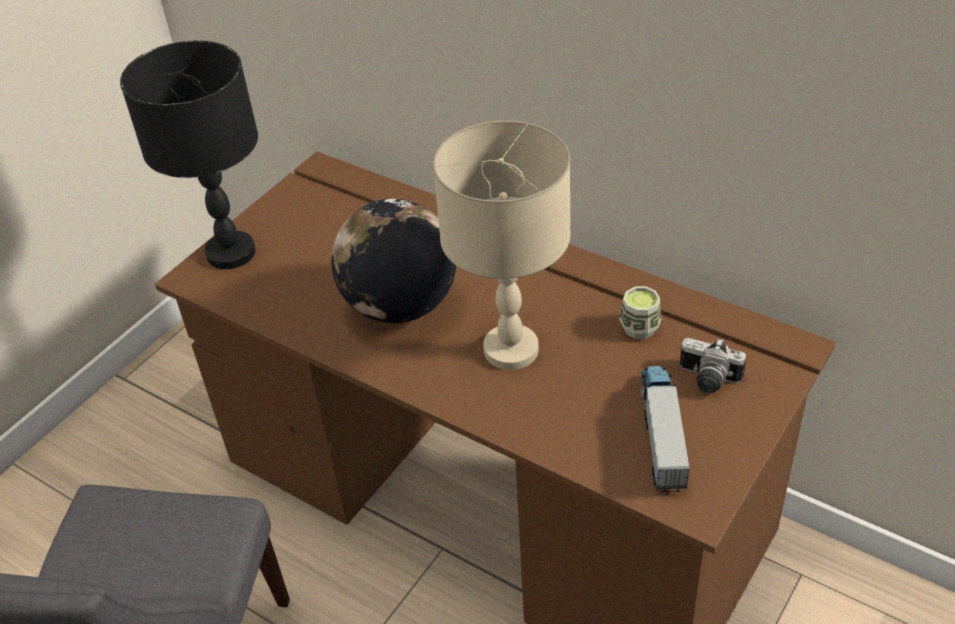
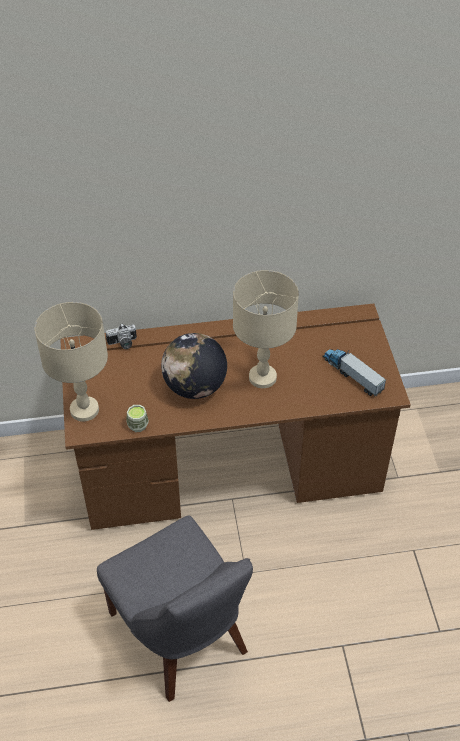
camera: 45 degrees left, 5 degrees up
black table lamp [120,40,258,269] -> beige table lamp [34,302,108,422]
cup [619,286,661,339] -> cup moved to [126,405,149,432]
camera [680,338,746,394] -> camera moved to [106,324,137,349]

